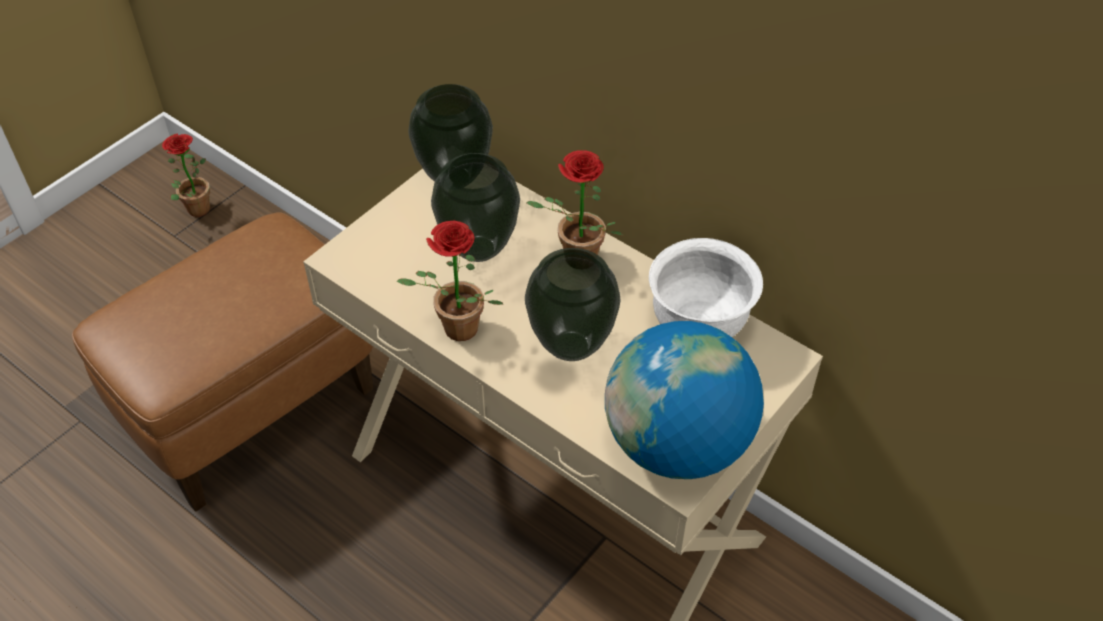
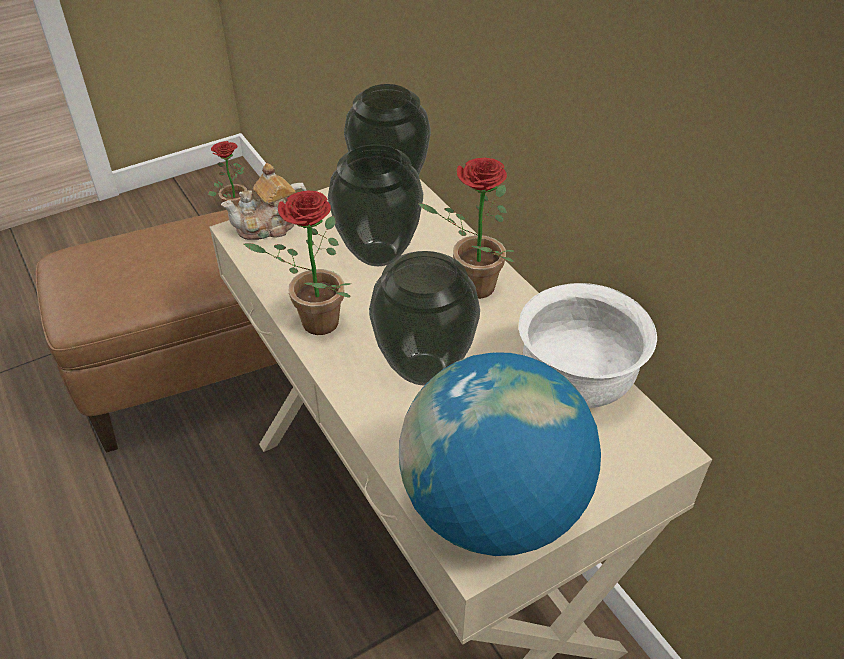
camera: 20 degrees right, 5 degrees down
none -> teapot [221,163,307,240]

